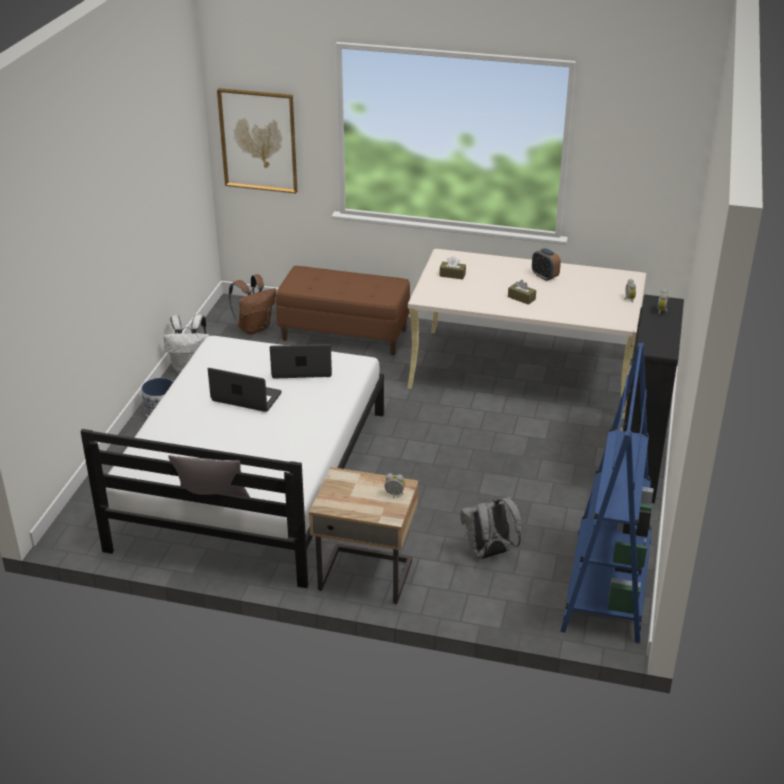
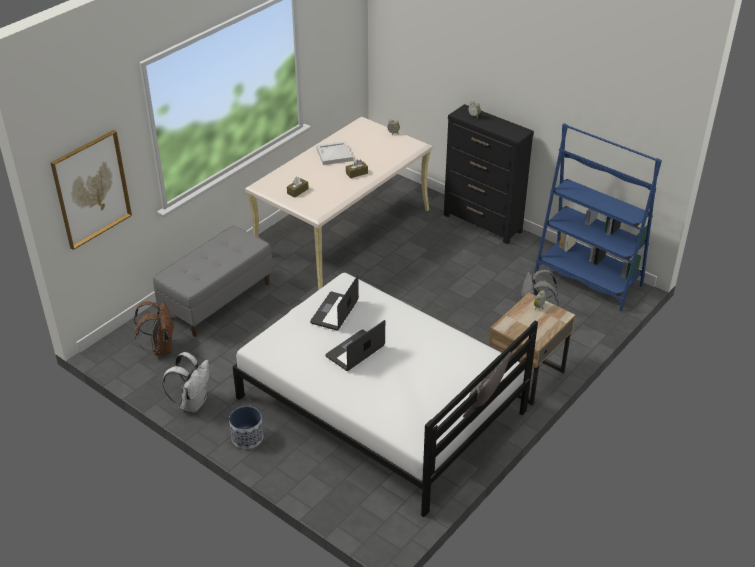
camera: 65 degrees left, 5 degrees up
brown bench [276,266,410,355] -> grey bench [153,225,273,337]
alarm clock [532,248,561,281] -> white tray [316,141,353,165]

